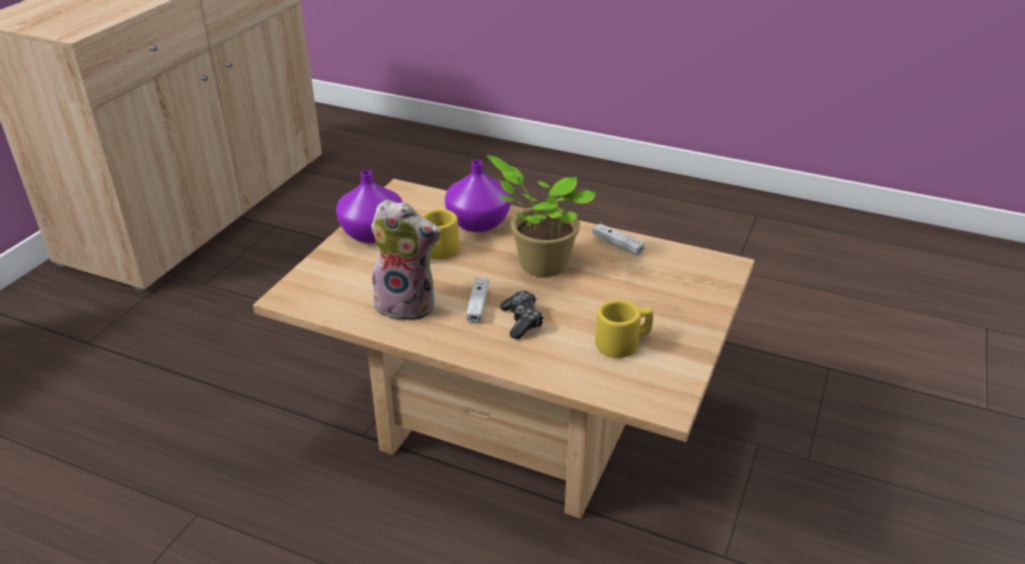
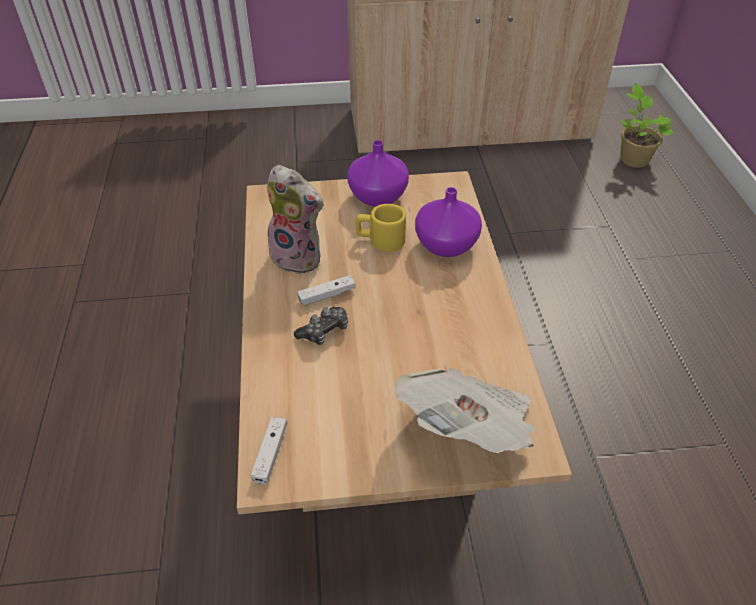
camera: 60 degrees right, 10 degrees up
plush toy [371,199,441,321] -> plush toy turned 45 degrees counterclockwise [267,165,324,275]
potted plant [487,155,596,277] -> potted plant moved to [620,83,674,168]
white game controller [592,224,645,255] -> white game controller moved to [251,417,287,484]
yellow mug [595,300,653,358] -> none
none -> newspaper [395,368,536,453]

